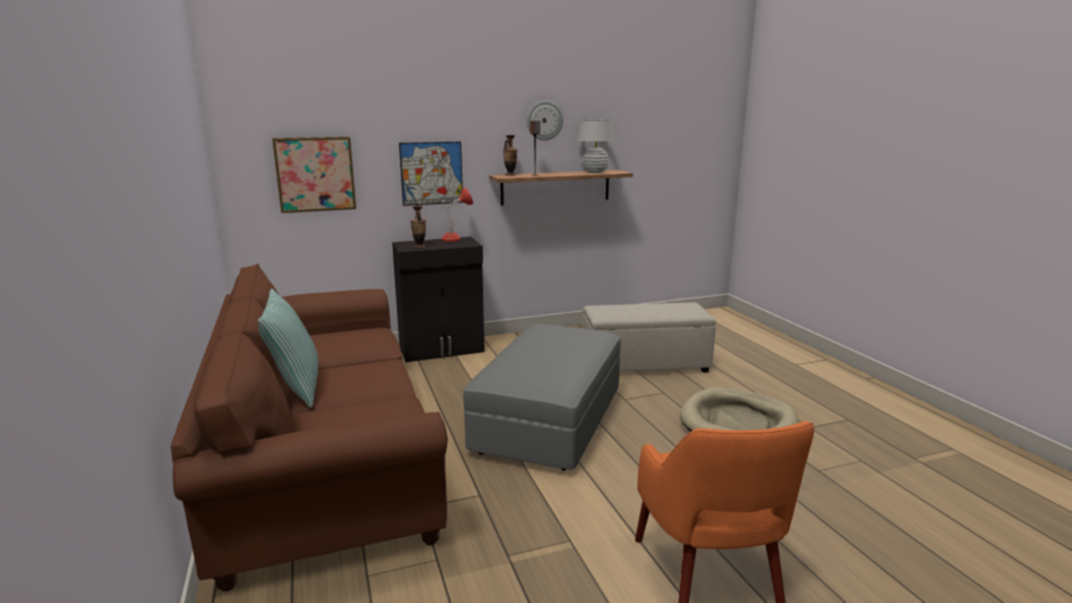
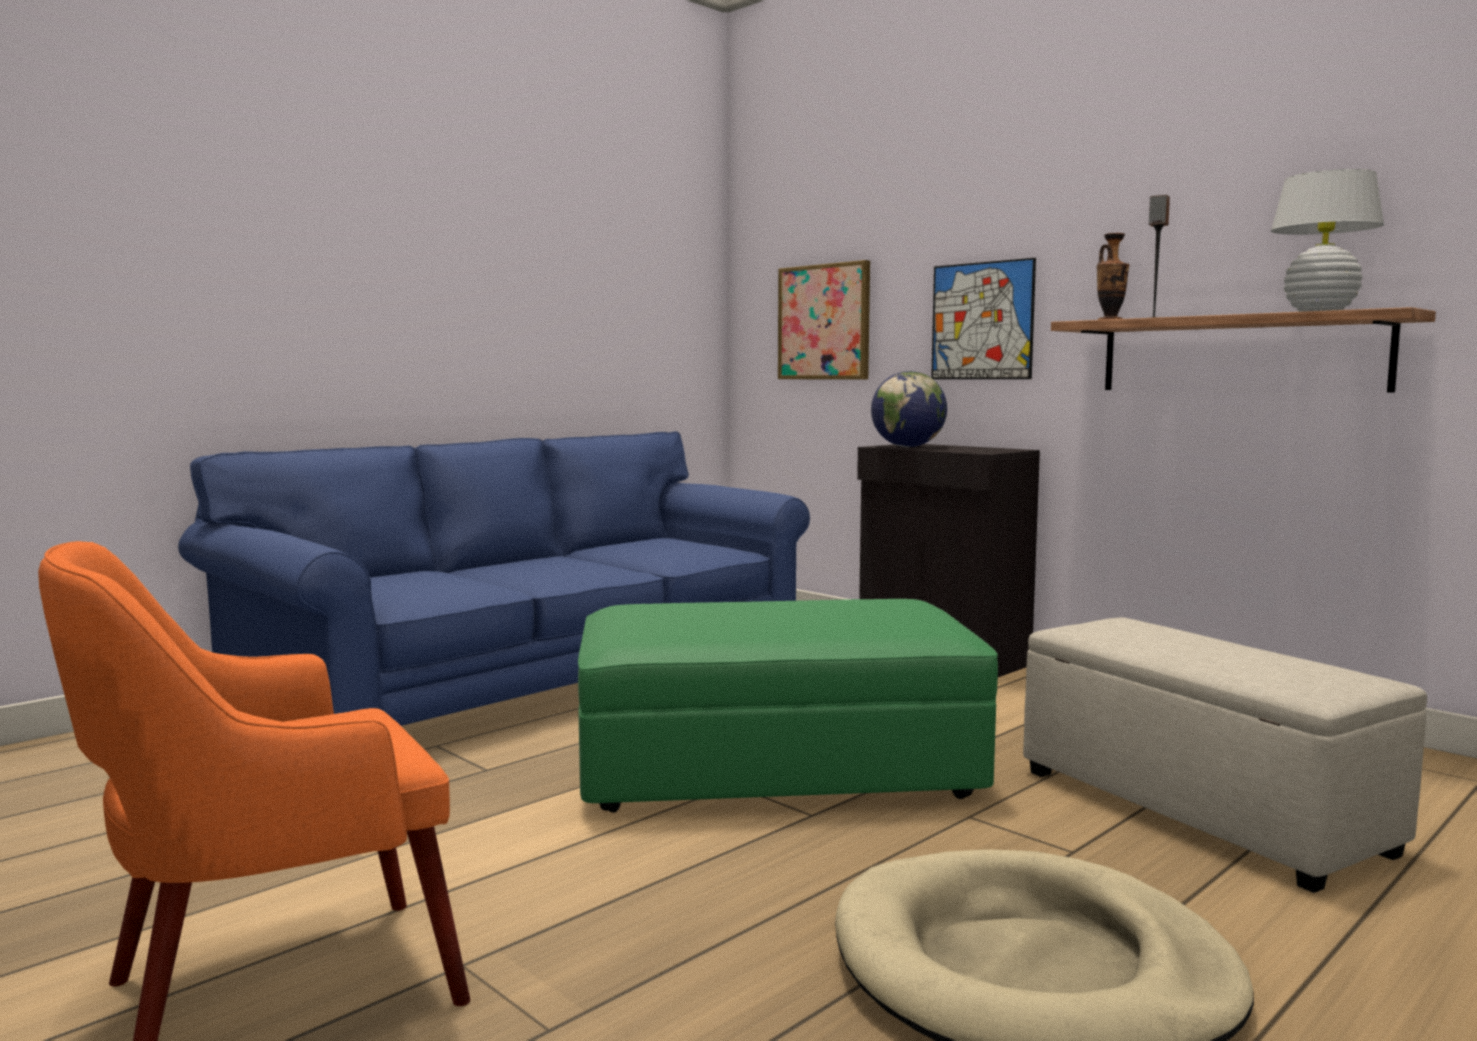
camera: 65 degrees right, 10 degrees down
brown sofa [171,264,448,591] -> blue sofa [178,431,810,726]
pillow [258,289,318,408] -> none
vase [411,205,426,248] -> globe [871,371,947,447]
red table lamp [442,187,473,242] -> none
grey ottoman [463,324,621,471] -> green ottoman [578,599,998,813]
wall clock [527,100,563,141] -> none

